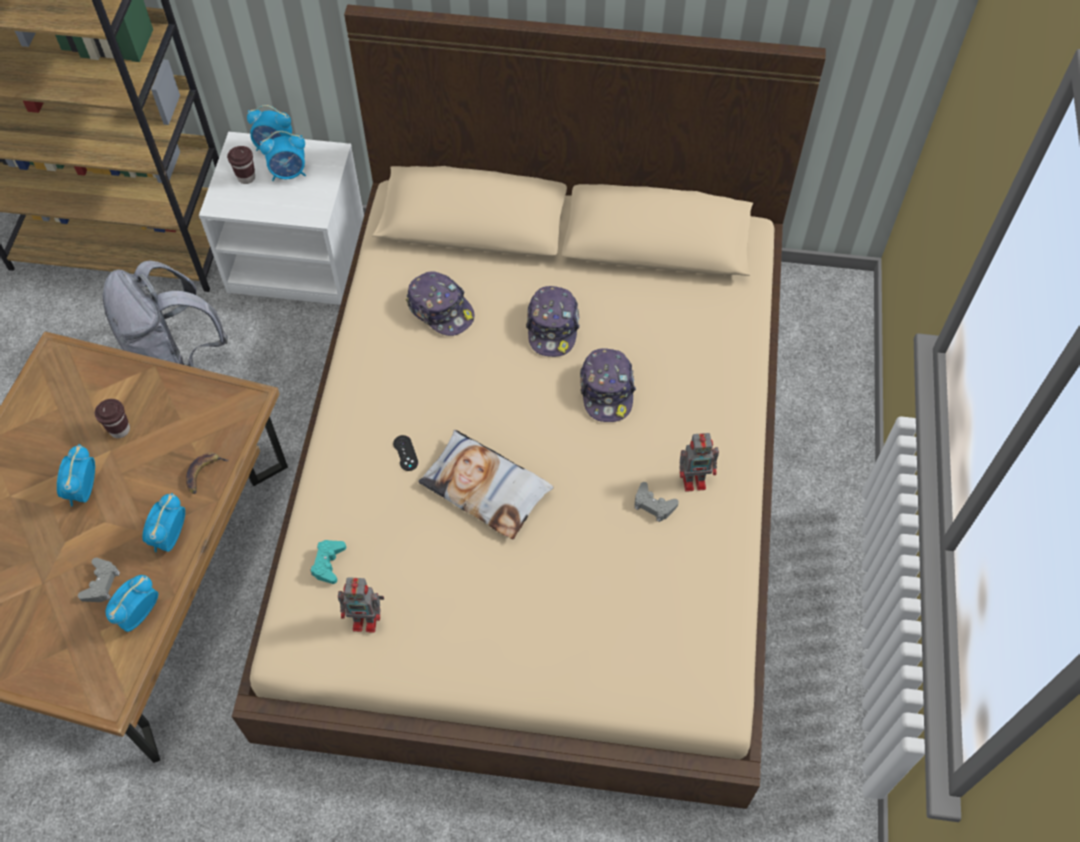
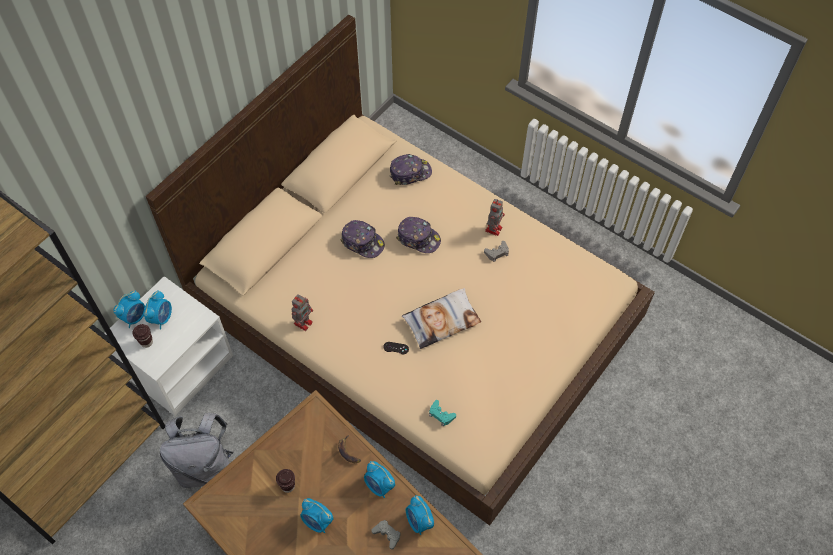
camera: 60 degrees left, 0 degrees up
toy robot [338,577,384,633] -> toy robot moved to [291,294,313,331]
cap [406,271,474,336] -> cap moved to [390,154,432,185]

